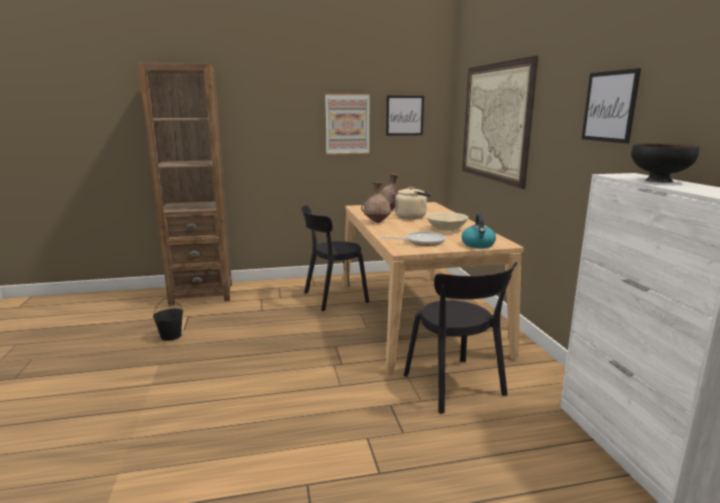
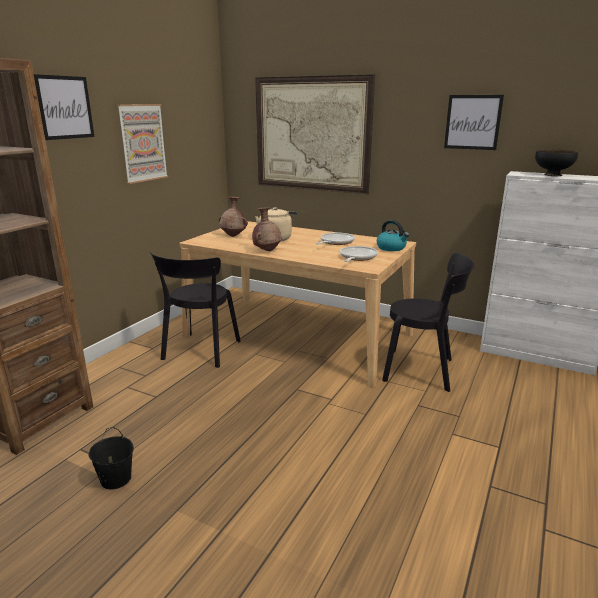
camera: 50 degrees left, 5 degrees up
picture [386,96,424,136] -> picture moved to [34,74,94,140]
beige bowl [426,212,469,231] -> frying pan [316,233,355,245]

